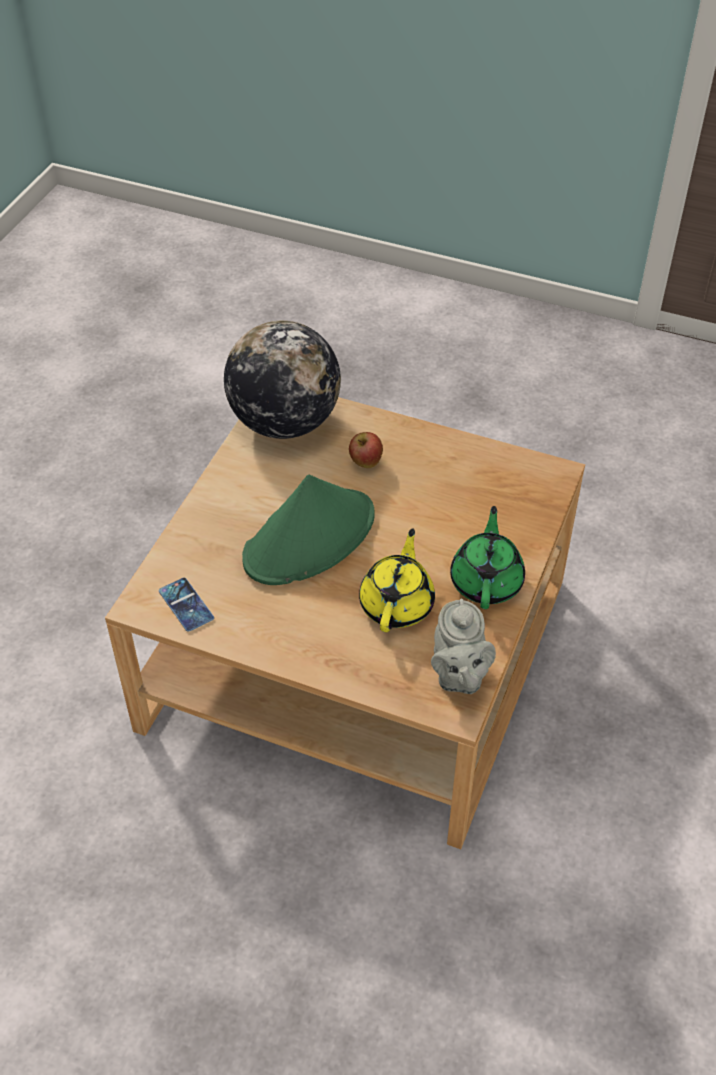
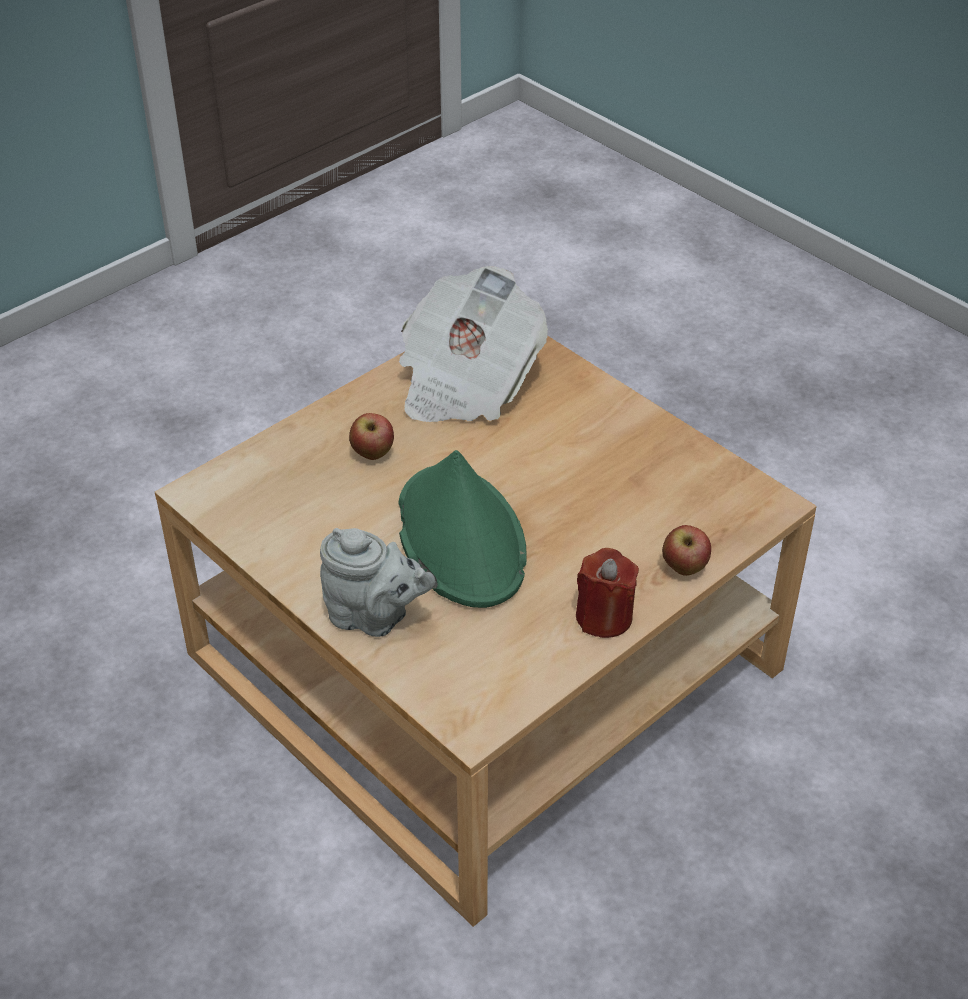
camera: 65 degrees left, 5 degrees down
phone [159,578,214,632] -> none
globe [224,321,341,439] -> none
yellow teapot [359,528,435,632] -> none
grey teapot [431,599,496,694] -> grey teapot moved to [320,528,436,637]
green teapot [450,506,525,609] -> none
none -> newspaper [399,266,548,422]
none -> red candle [576,548,639,638]
none -> apple [662,525,711,576]

